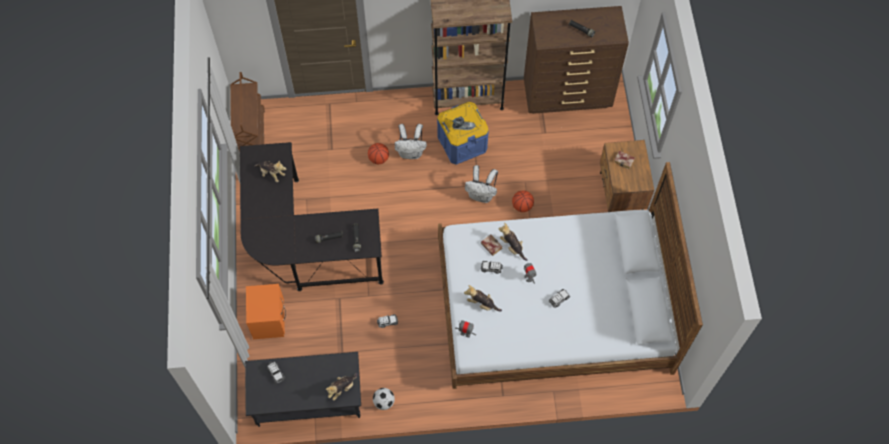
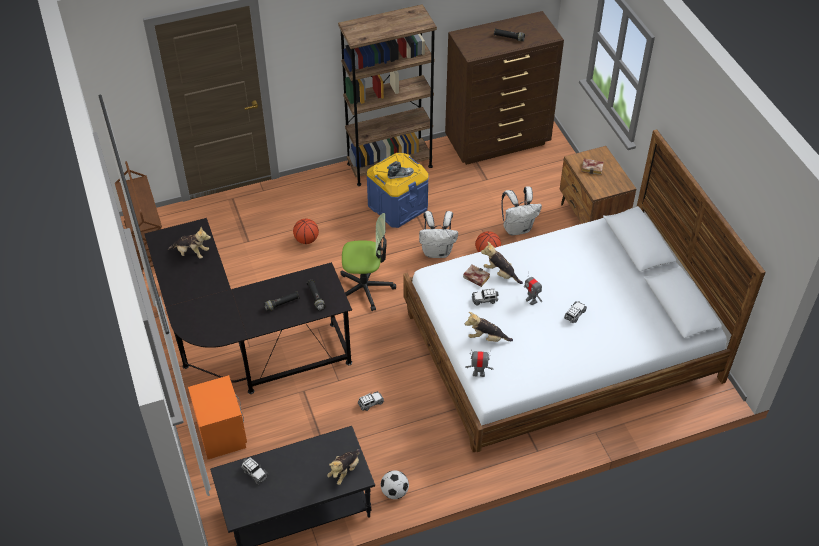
camera: 15 degrees left, 15 degrees down
white backpack [395,124,427,159] -> white backpack moved to [501,186,542,236]
none -> office chair [340,213,396,311]

